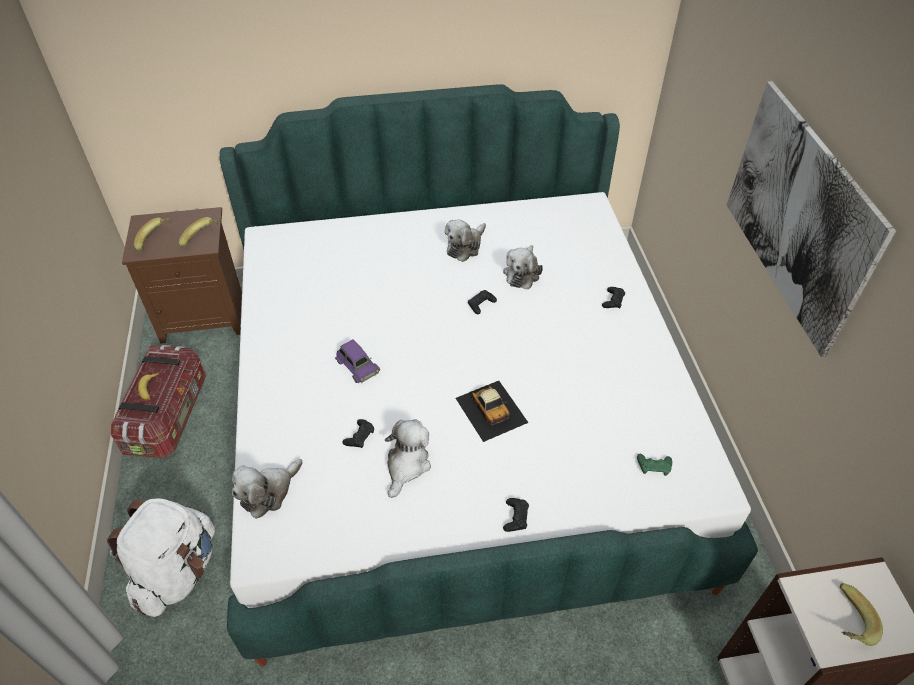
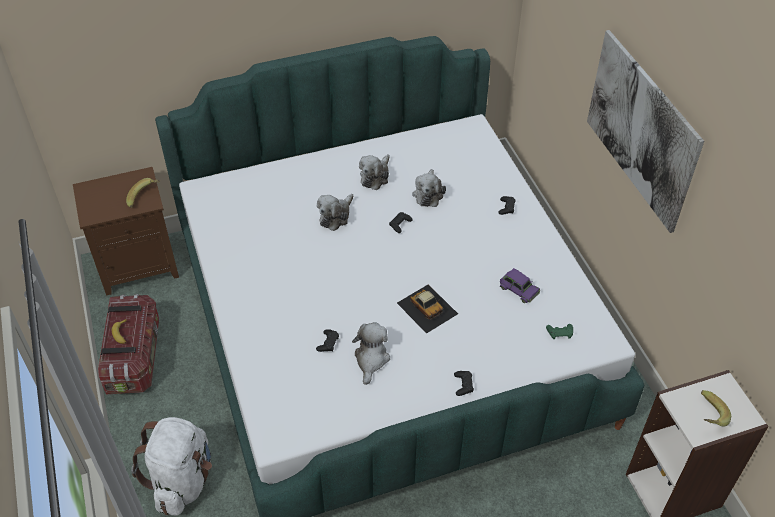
camera: 10 degrees left, 0 degrees up
banana [134,218,171,252] -> none
plush toy [232,459,303,519] -> plush toy moved to [317,194,353,231]
purple toy car [335,339,380,383] -> purple toy car moved to [500,268,540,303]

